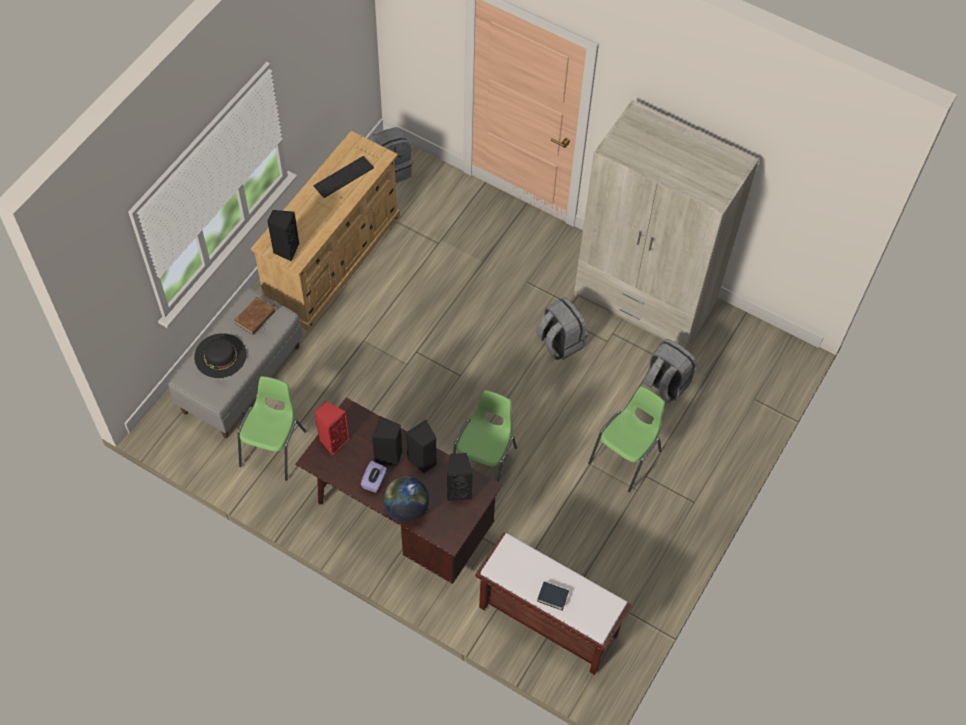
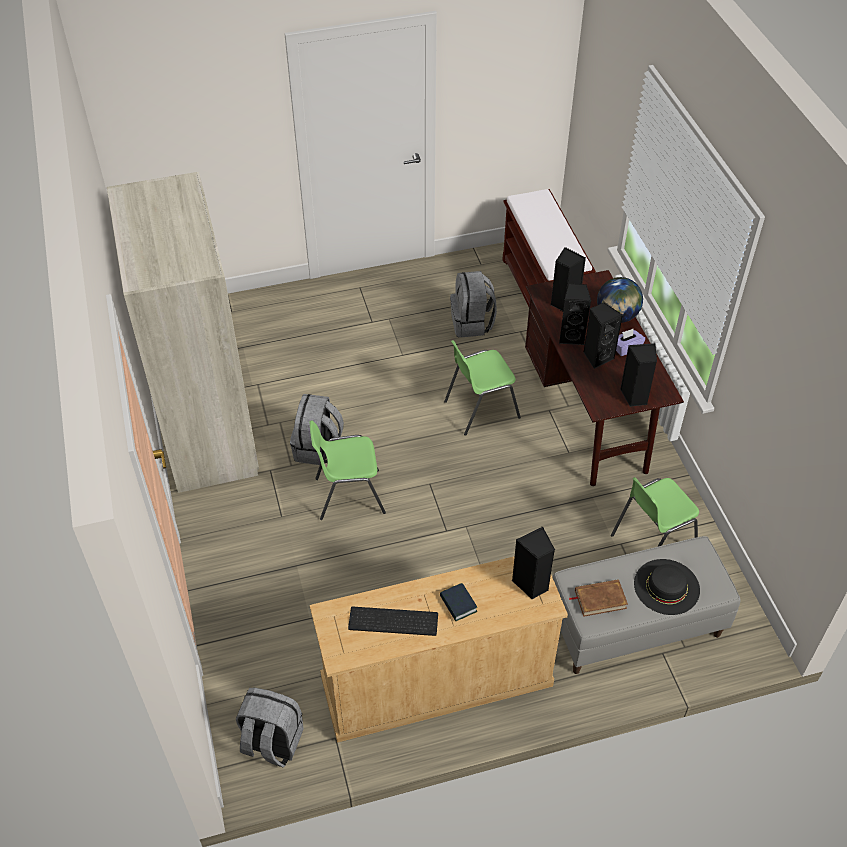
camera: 135 degrees left, 10 degrees down
red speaker [315,401,349,455] -> black speaker [620,343,657,407]
book [537,582,569,611] -> book moved to [440,583,477,621]
green chair [588,386,665,492] -> green chair moved to [309,420,386,520]
grey backpack [643,339,697,403] -> grey backpack moved to [450,271,497,337]

